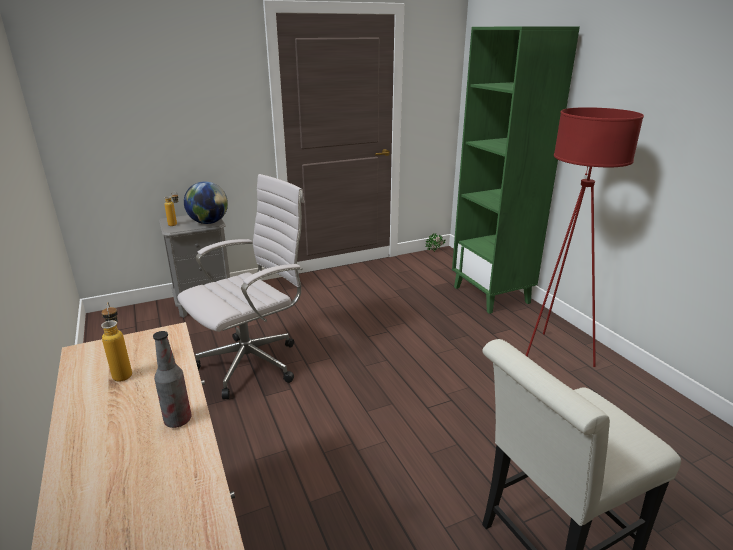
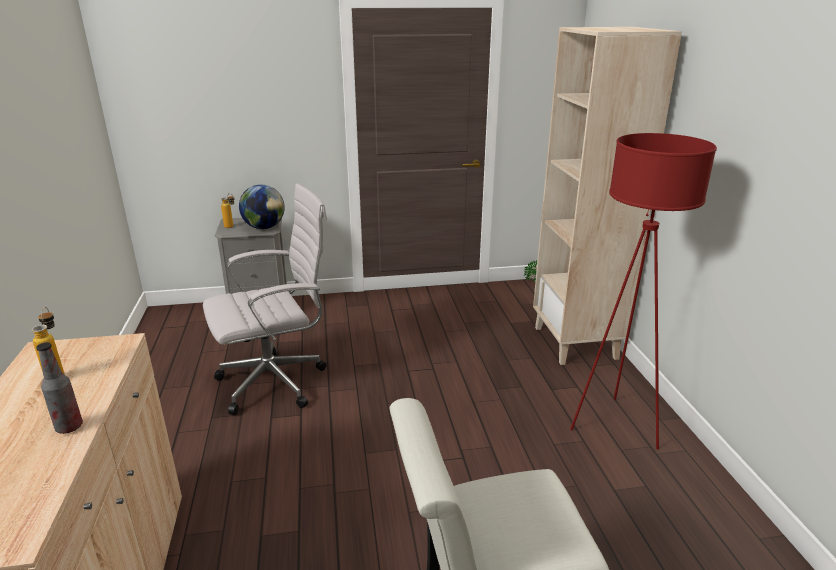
camera: 15 degrees right, 0 degrees up
green bookcase [452,26,580,314] -> beige bookcase [533,27,682,365]

